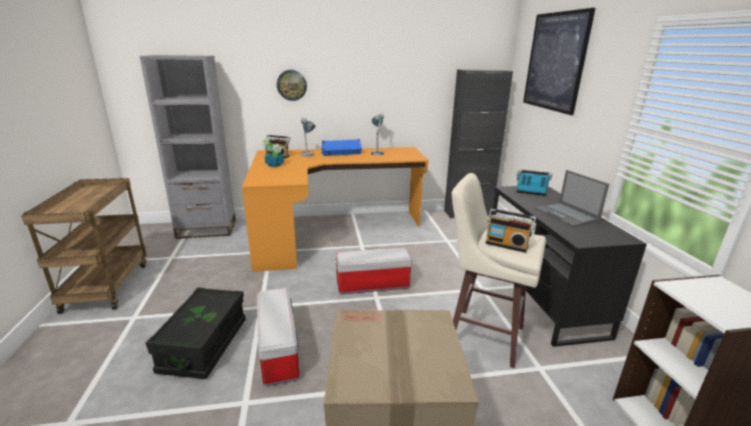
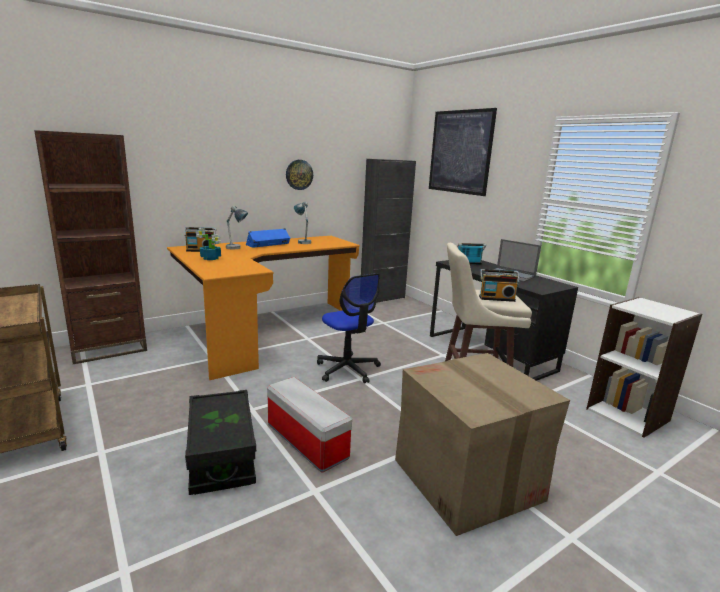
camera: 25 degrees left, 5 degrees down
grey bookcase [140,55,236,239] -> brown bookcase [34,130,147,364]
wall clock [277,70,307,101] -> wall clock moved to [286,160,313,190]
storage box [336,247,413,294] -> office chair [317,273,381,384]

